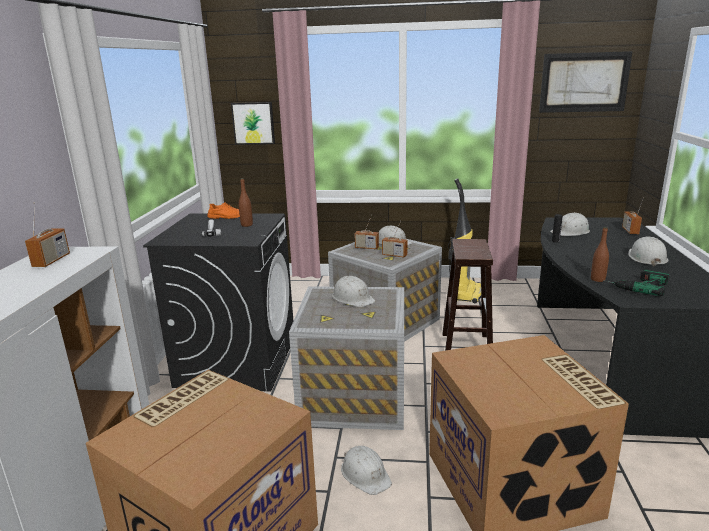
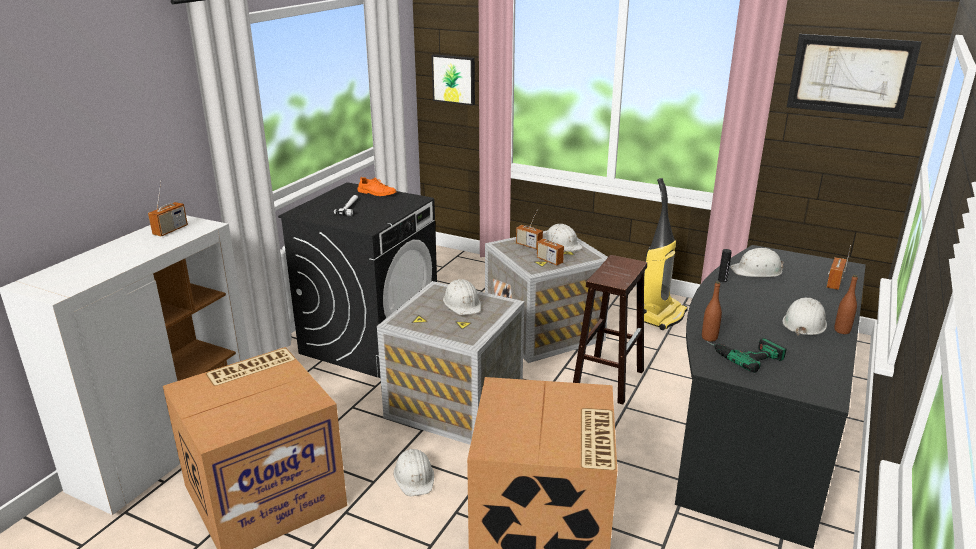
camera: 20 degrees right, 5 degrees up
brown bottle [239,178,253,227] -> brown bottle moved to [834,275,858,334]

